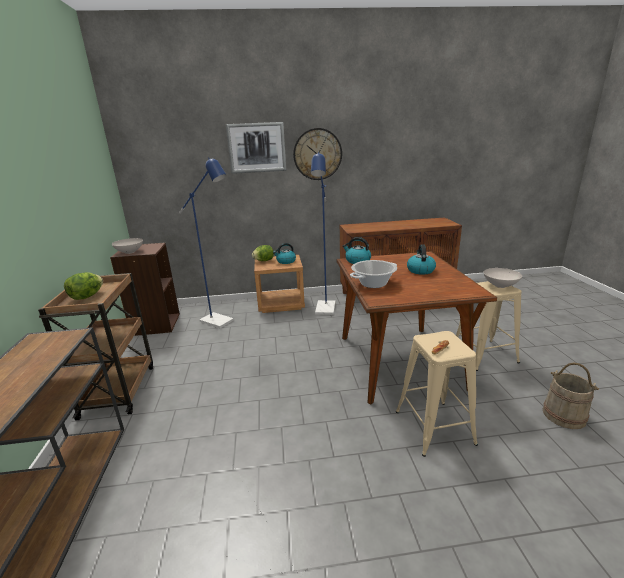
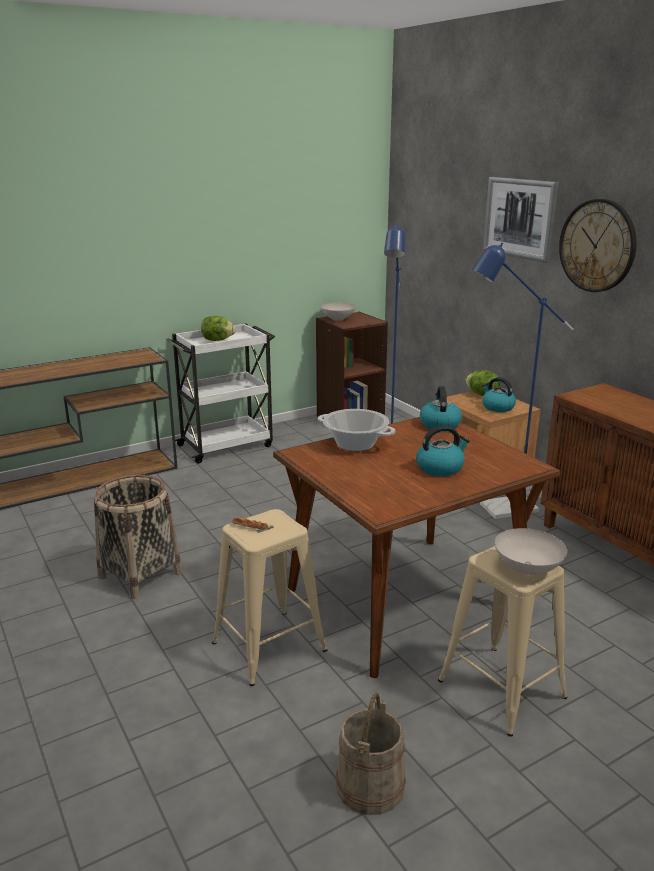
camera: 65 degrees right, 0 degrees up
brown cart [38,273,153,420] -> white cart [166,323,275,464]
none -> basket [94,475,182,599]

